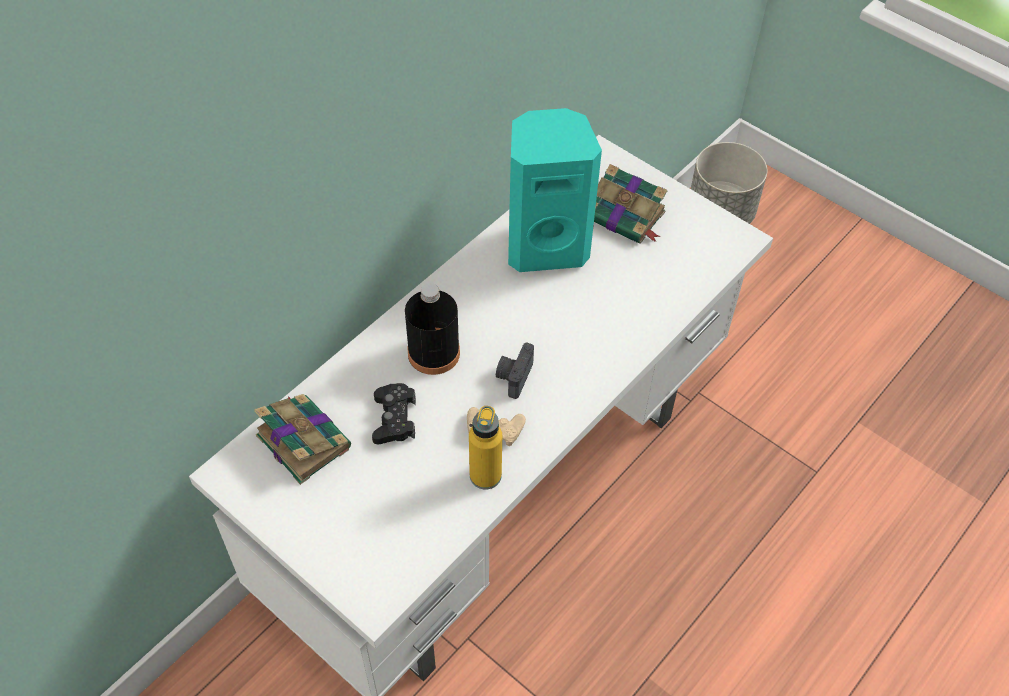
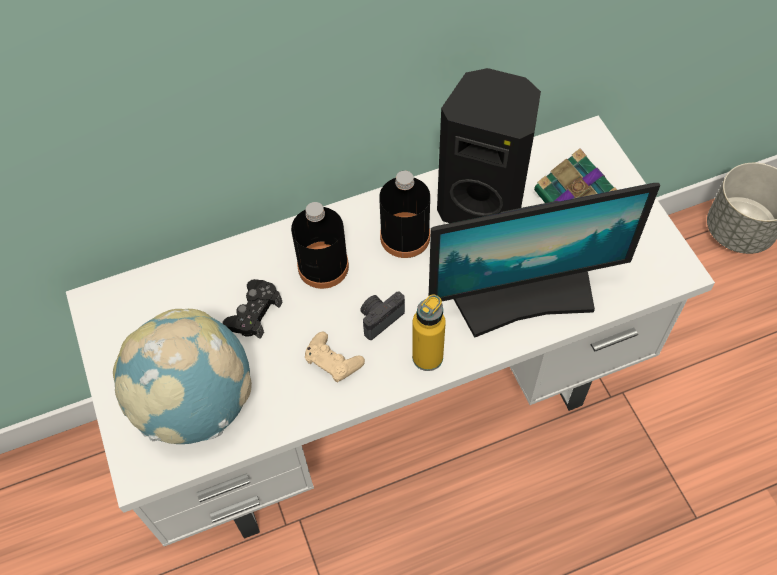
camera: 30 degrees right, 5 degrees up
book [254,394,351,485] -> none
yellow bottle [469,406,502,490] -> yellow bottle moved to [412,294,446,371]
turquoise speaker [508,108,602,272] -> black speaker [437,68,541,223]
none -> globe [113,309,252,444]
none -> black bottle [379,170,430,258]
none -> monitor [429,183,660,338]

